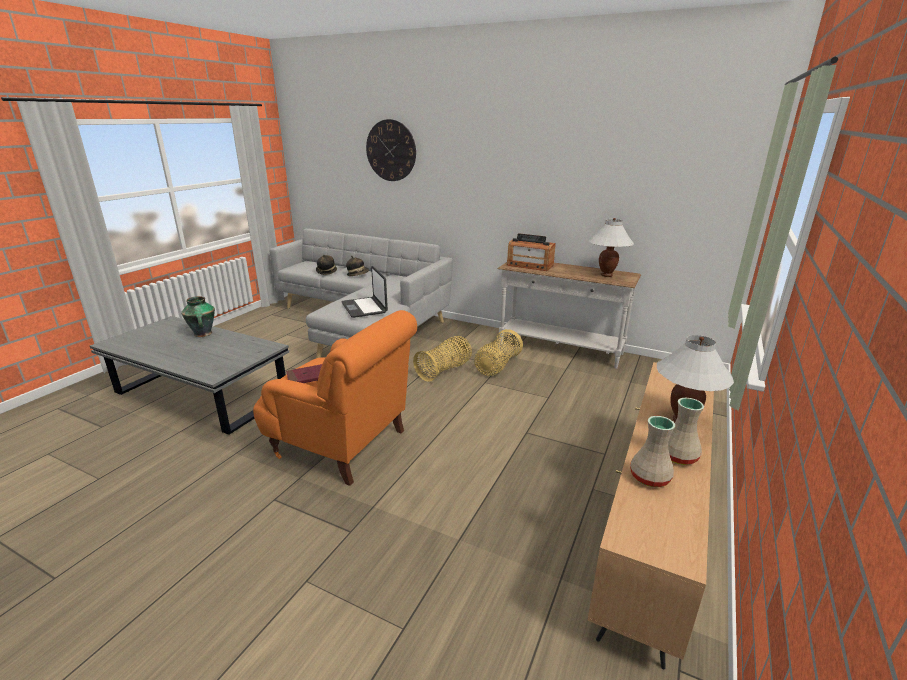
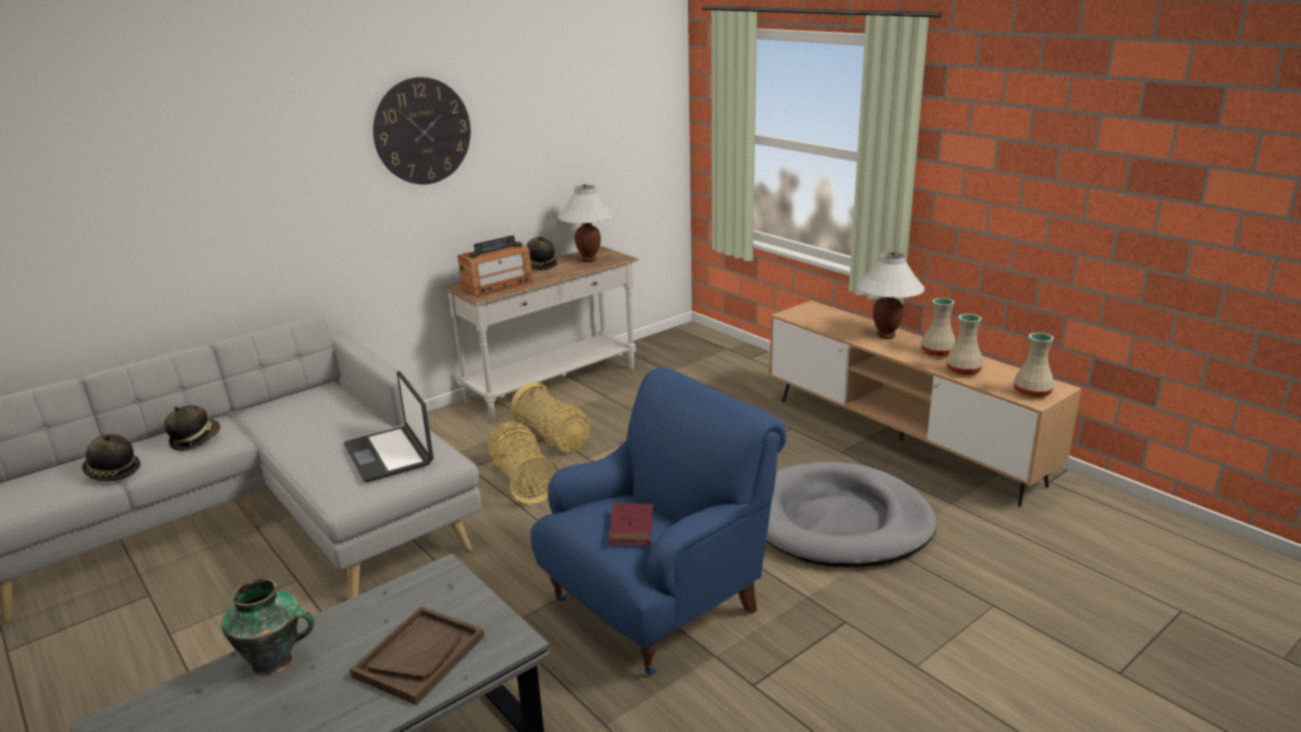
camera: 65 degrees left, 0 degrees up
orange armchair [253,310,417,486] -> blue armchair [531,367,786,675]
laptop [341,266,388,318] -> laptop turned 60 degrees clockwise [344,371,434,482]
wall clock [366,119,416,181] -> wall clock moved to [373,77,471,184]
none -> brown tray [350,606,484,705]
none -> hat [526,236,557,270]
none -> grey dog bed [766,462,936,568]
none -> beige vase [1014,333,1054,398]

